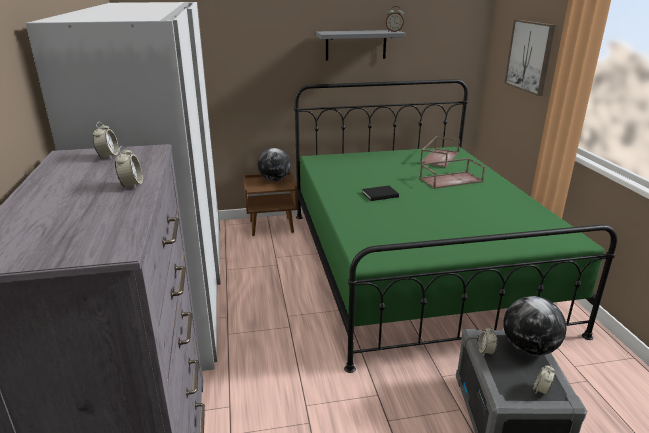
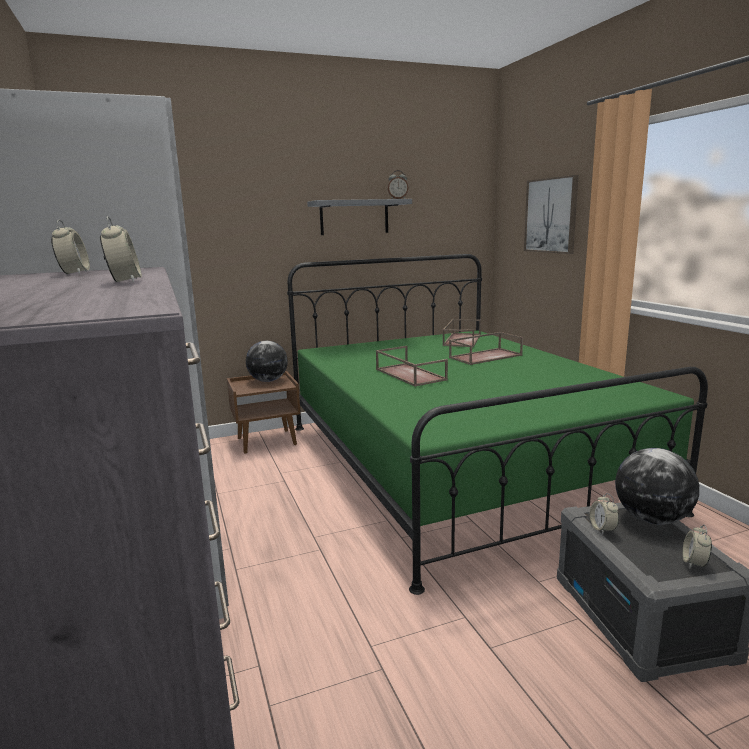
camera: 10 degrees left, 10 degrees down
black book [362,186,399,201] -> brown tray [376,346,448,387]

